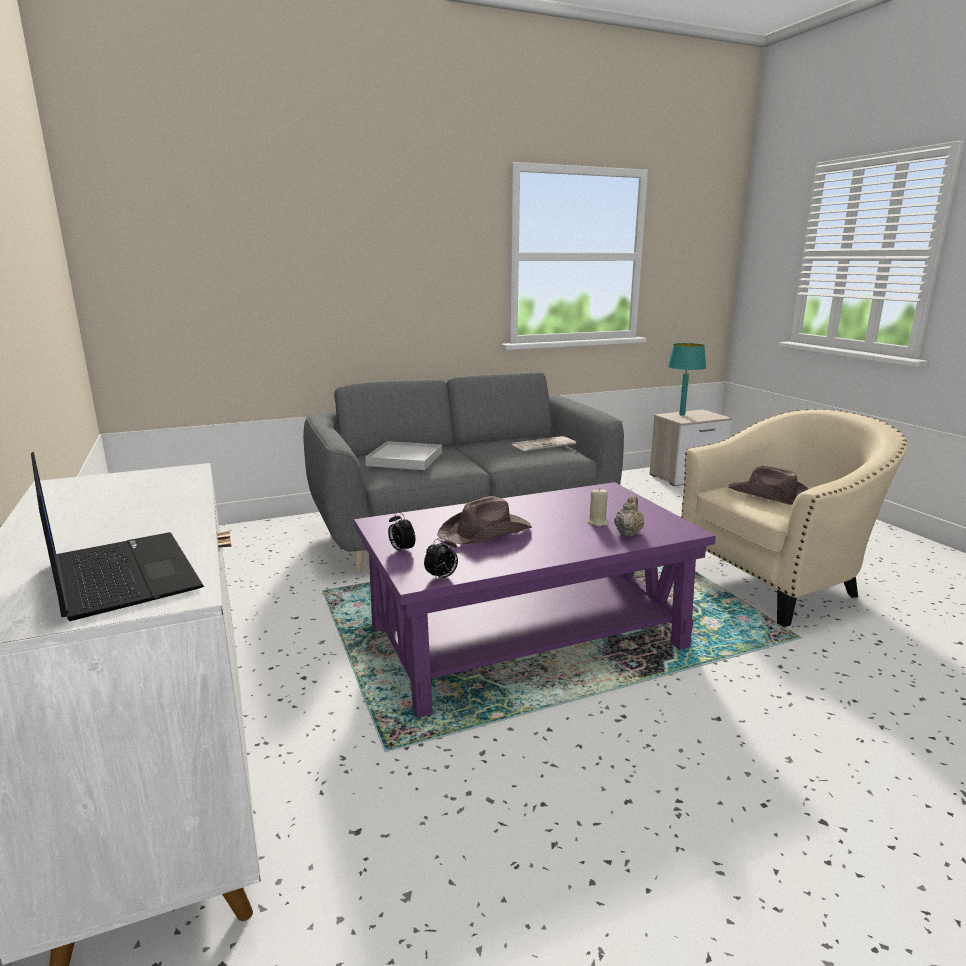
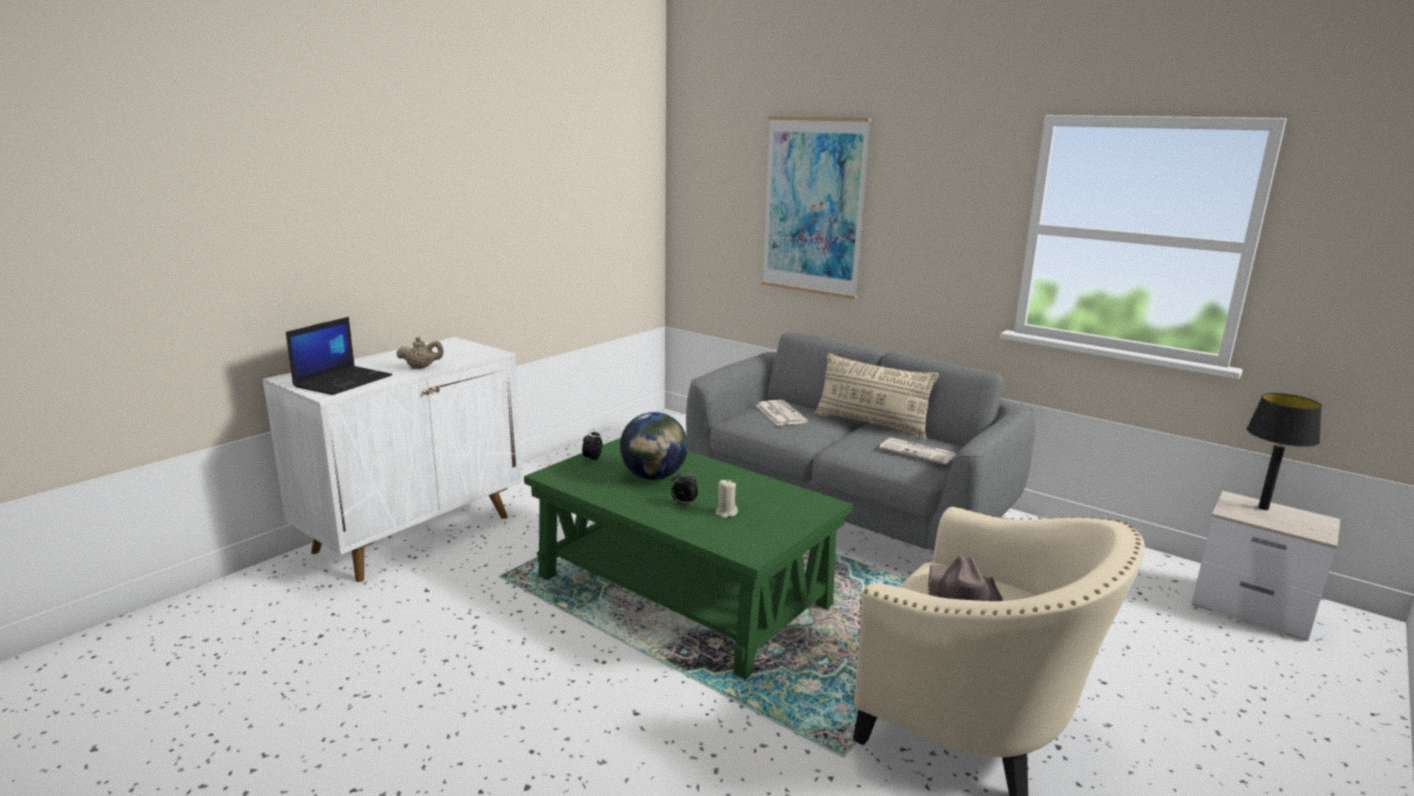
camera: 60 degrees right, 0 degrees up
purple coffee table [354,482,716,718] -> green coffee table [524,438,853,679]
white tray [365,441,442,470] -> newspaper [756,400,808,426]
alarm clock [424,536,458,581] -> alarm clock moved to [671,471,699,505]
brown hat [437,496,532,544] -> globe [620,412,688,480]
beige teapot [614,495,644,537] -> beige teapot moved to [396,337,444,369]
turquoise table lamp [668,343,706,416] -> black table lamp [1247,393,1322,510]
none -> picture [762,116,871,299]
none -> beige pillow [814,353,939,440]

